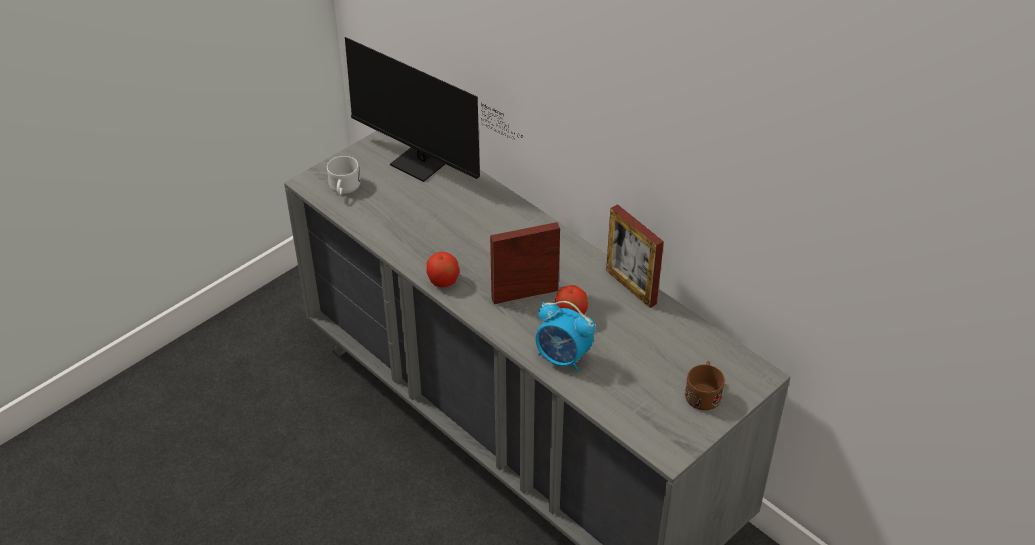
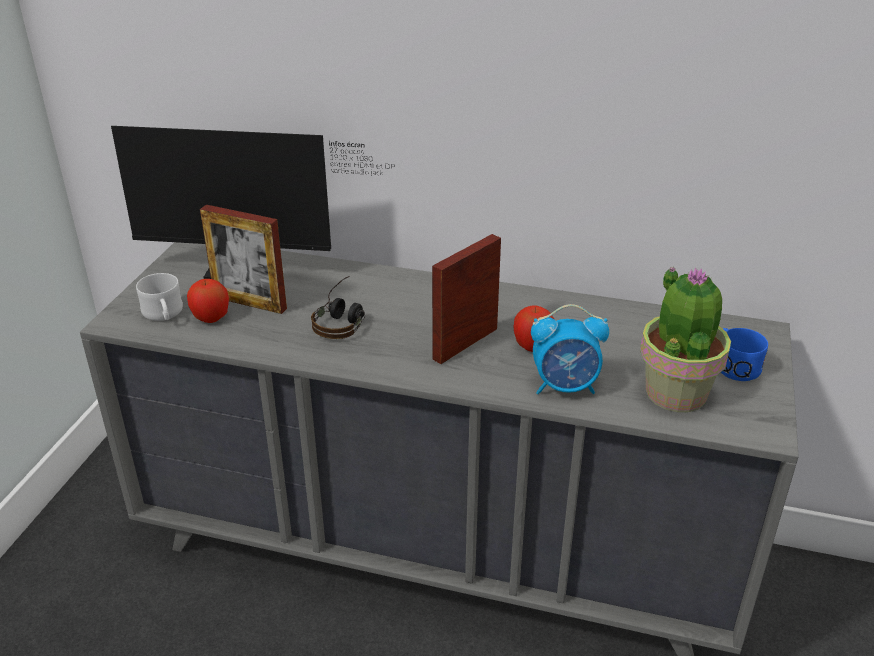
camera: 30 degrees left, 10 degrees down
apple [426,252,459,287] -> apple moved to [187,279,229,323]
picture frame [606,204,664,308] -> picture frame moved to [200,205,287,314]
brown mug [685,361,725,410] -> blue mug [721,328,768,381]
none -> headphones [311,276,365,339]
none -> potted plant [640,267,731,412]

